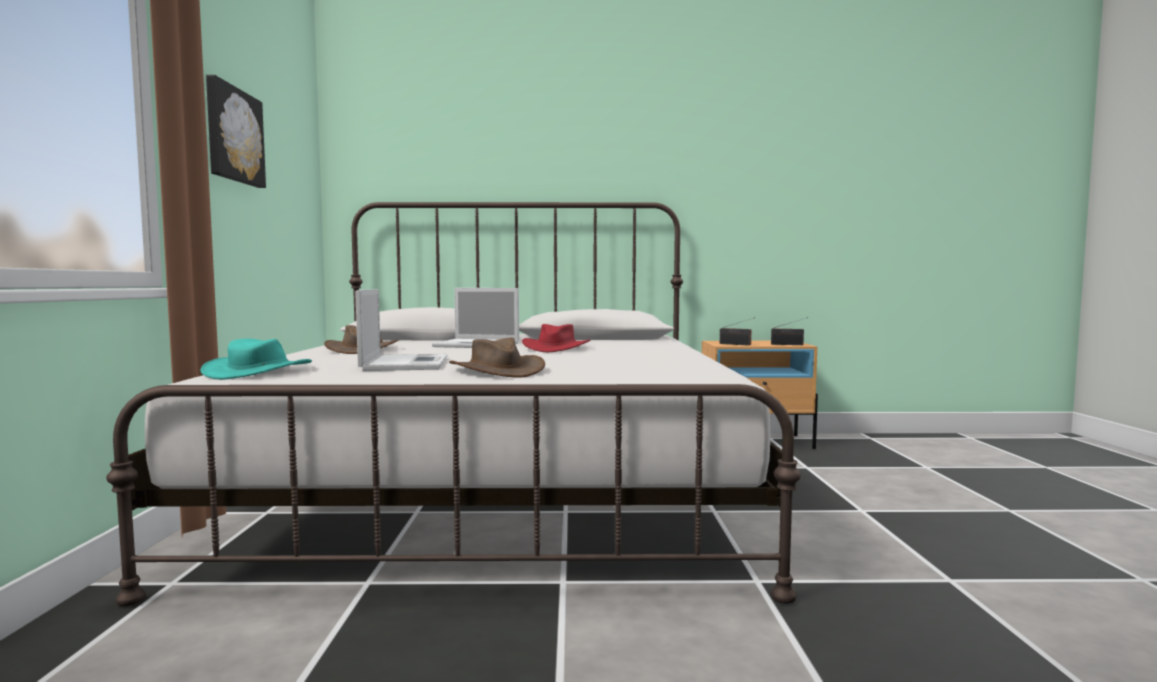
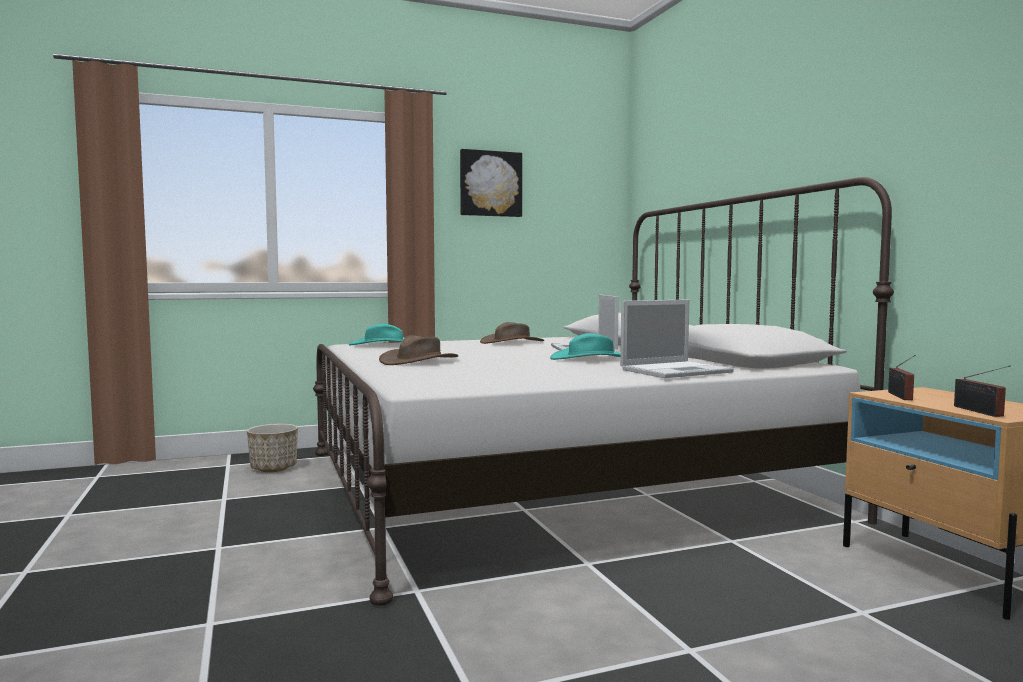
camera: 70 degrees right, 0 degrees up
laptop [355,289,447,371] -> laptop moved to [620,299,734,378]
red hat [522,324,590,352] -> turquoise hat [550,333,620,360]
none -> planter [247,424,298,472]

